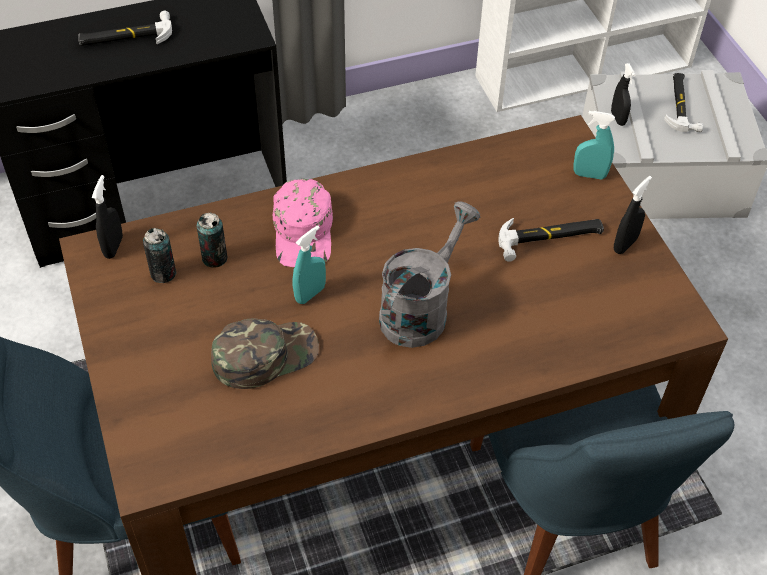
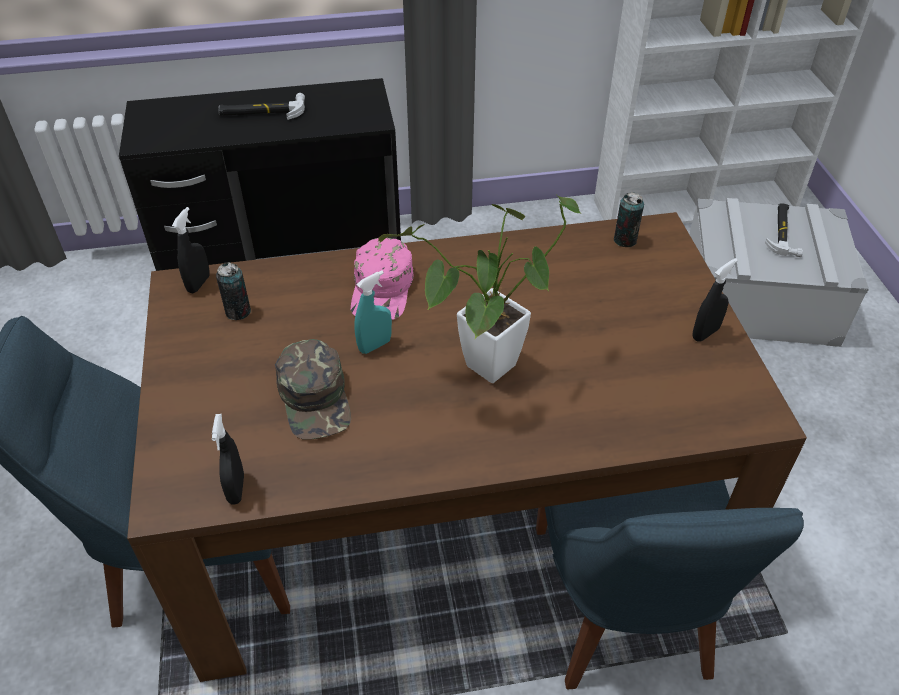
camera: 10 degrees right, 5 degrees down
can [197,213,227,268] -> can moved to [614,192,644,247]
green cap [211,318,319,389] -> green cap turned 90 degrees clockwise [275,339,351,440]
grey watering can [379,202,480,348] -> potted plant [378,194,580,383]
hammer [499,218,604,262] -> none
turquoise spray bottle [574,111,615,180] -> none
black spray bottle [611,63,636,126] -> black spray bottle moved to [212,414,244,505]

